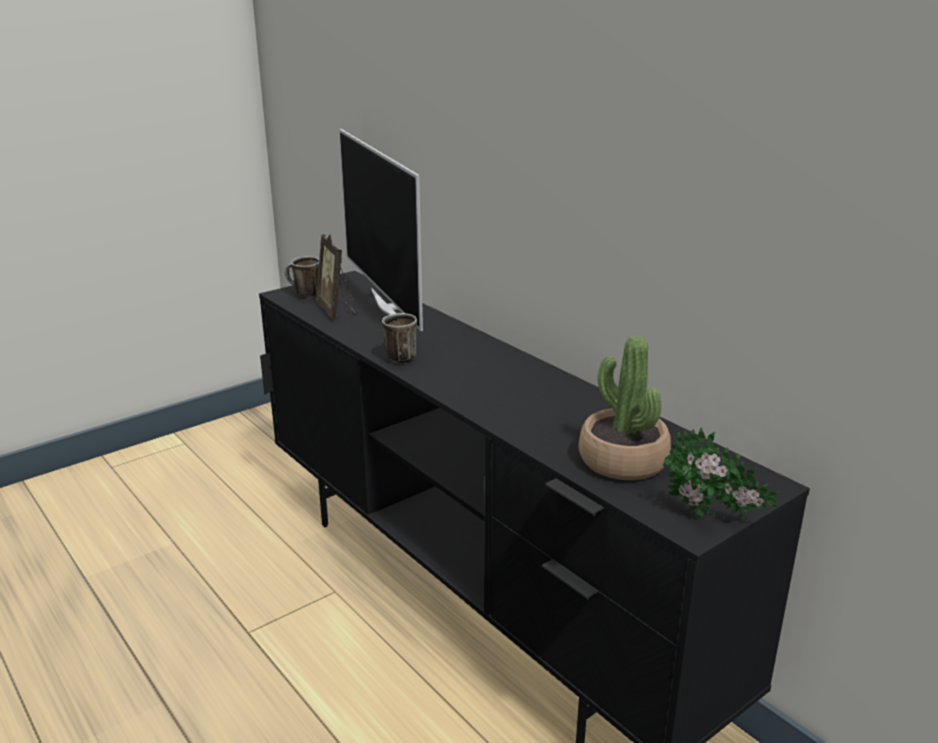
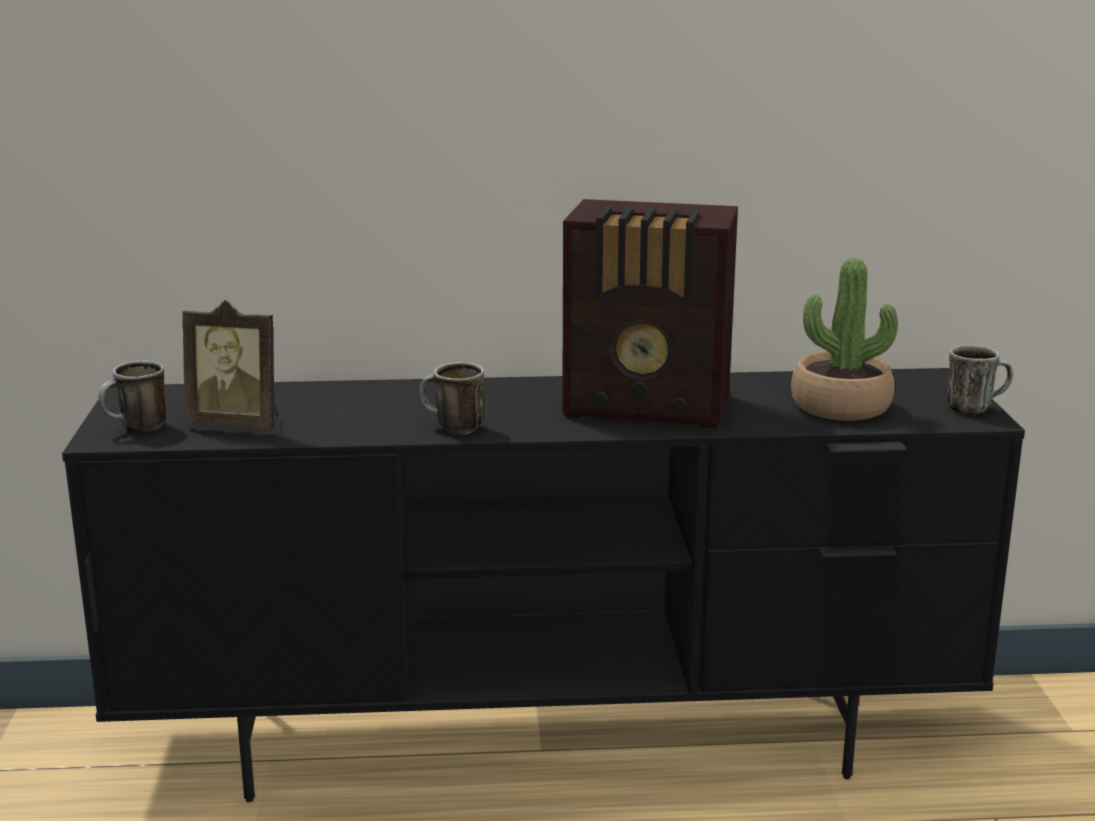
camera: 55 degrees left, 5 degrees down
television [339,129,423,331] -> none
potted plant [663,427,780,519] -> mug [947,345,1013,415]
none -> radio [562,199,738,429]

